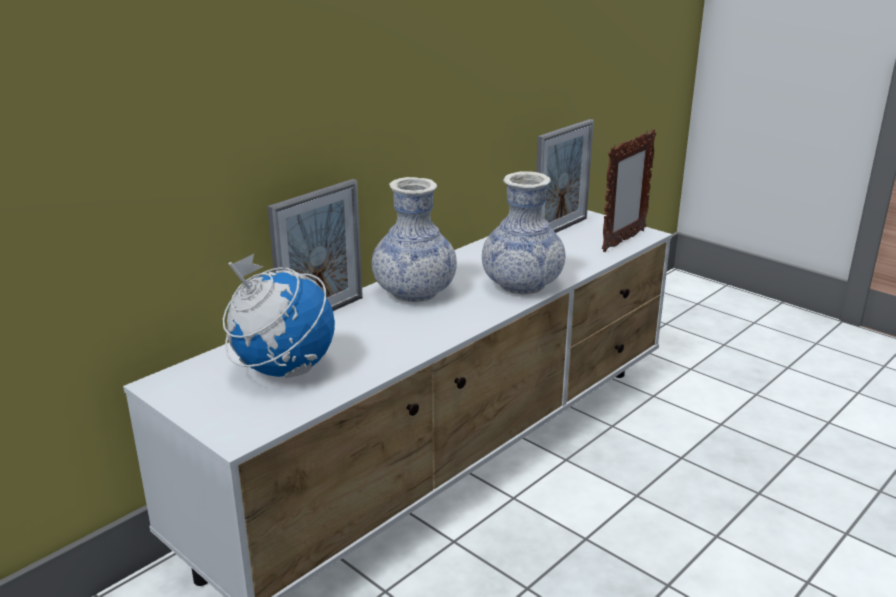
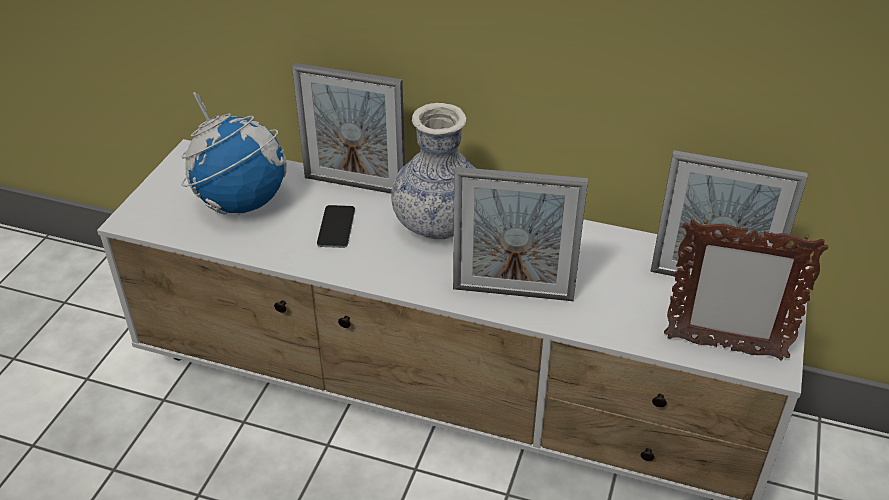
camera: 65 degrees right, 15 degrees up
vase [482,171,566,294] -> picture frame [453,167,588,301]
none -> phone [317,205,355,248]

